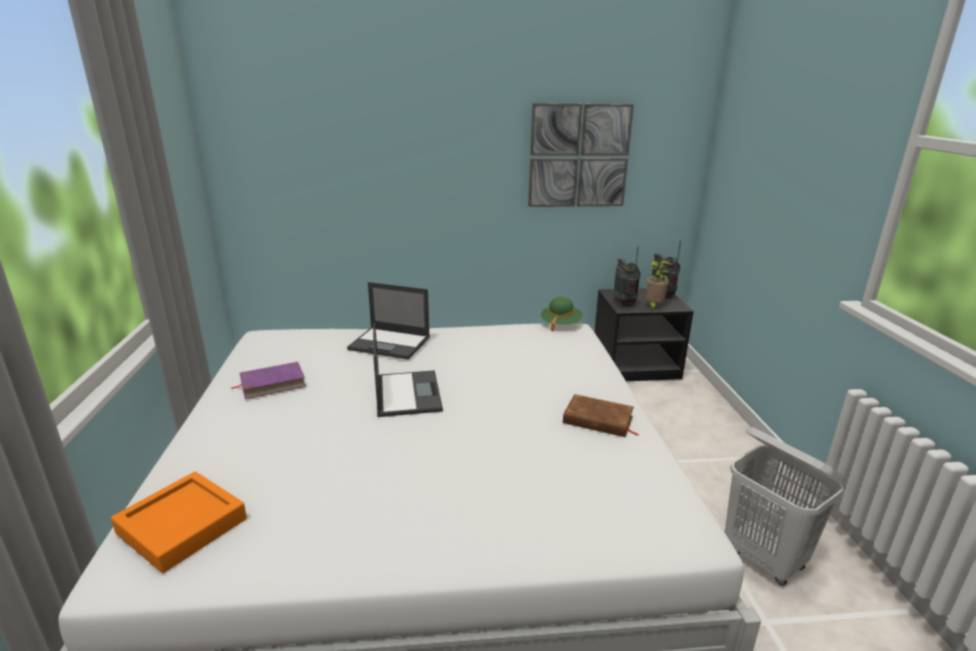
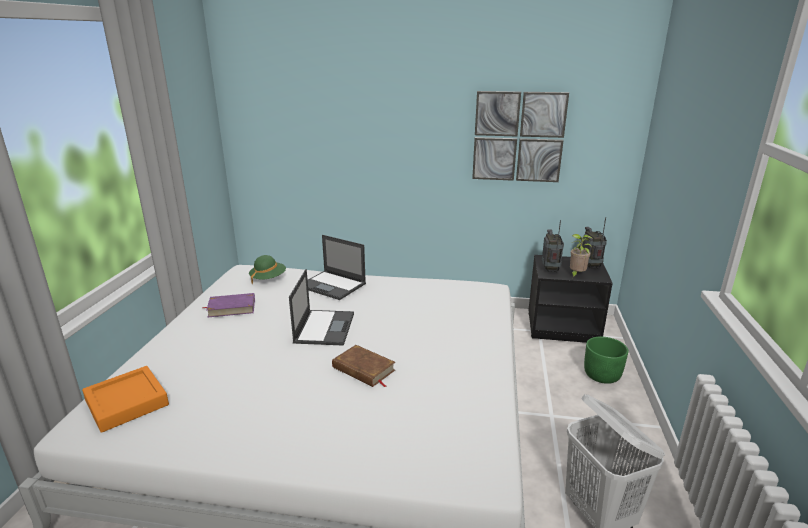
camera: 15 degrees right, 0 degrees up
green hat [541,297,583,332] -> green hat moved to [249,255,286,285]
brown book [563,394,639,437] -> brown book moved to [332,345,395,387]
none -> green planter [584,337,629,384]

